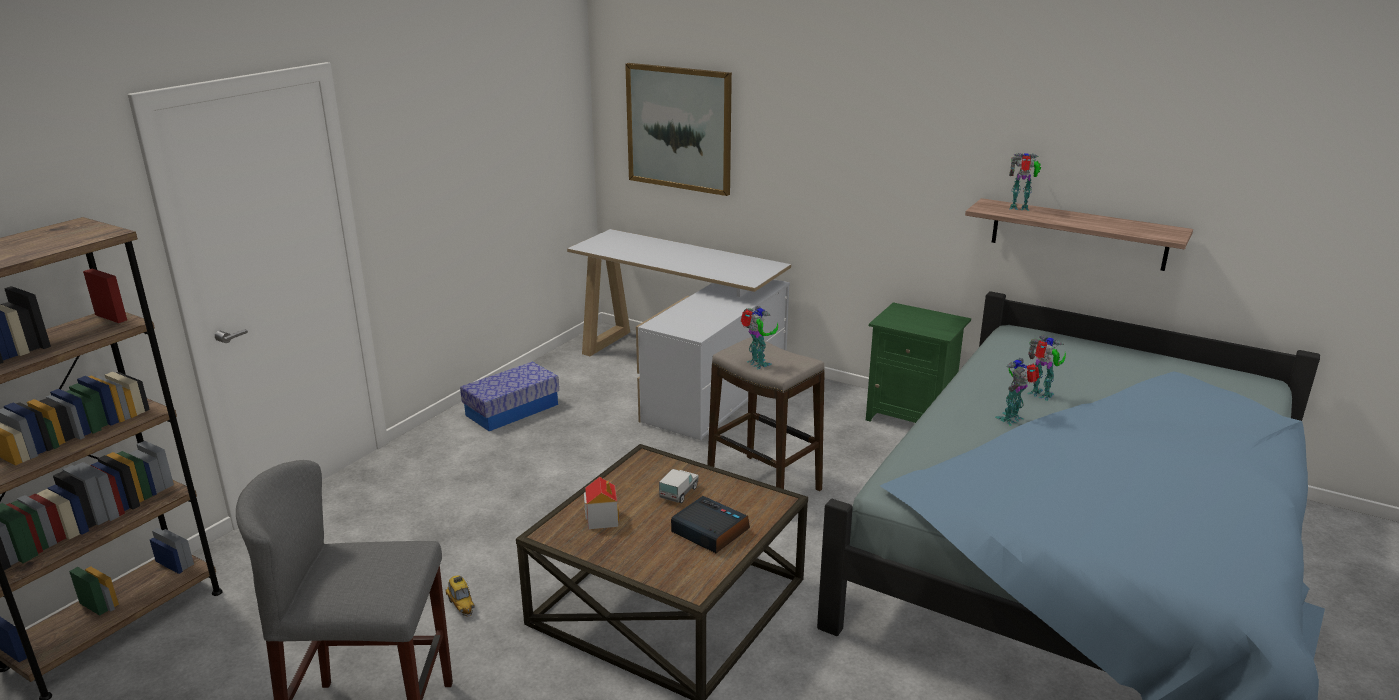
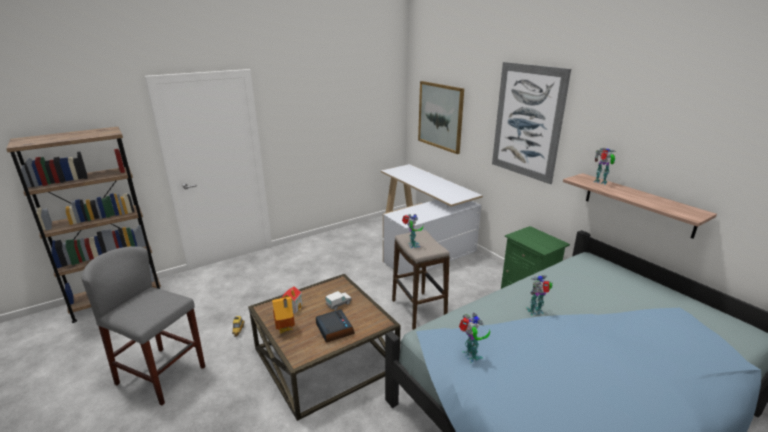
camera: 25 degrees right, 0 degrees up
storage box [460,362,559,431] -> none
toy robot [1027,336,1066,401] -> toy robot moved to [459,313,490,363]
none -> toy house [272,297,295,334]
none -> picture [492,62,571,184]

